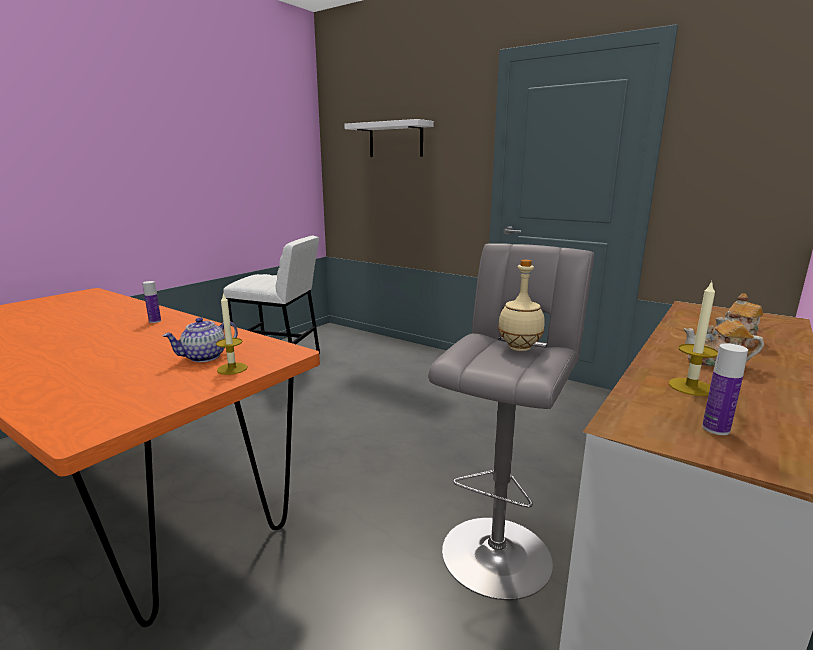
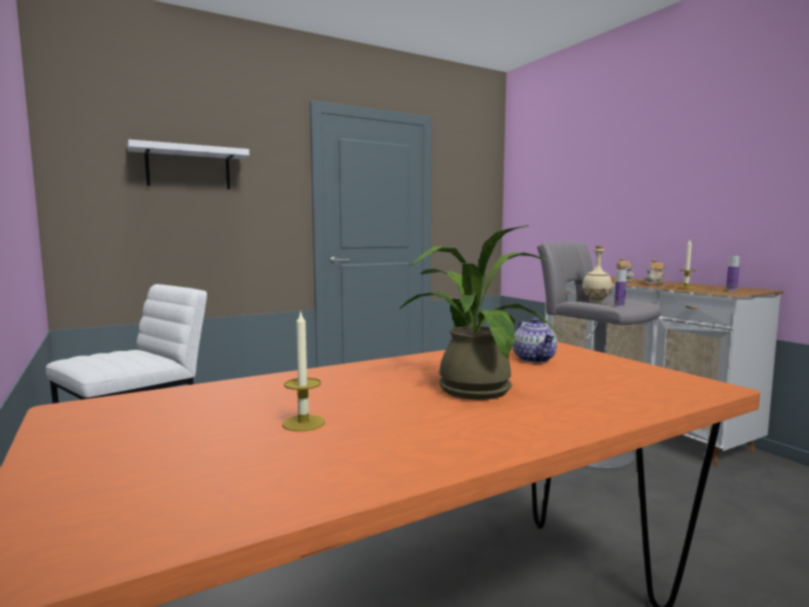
camera: 65 degrees left, 10 degrees down
bottle [143,281,161,323] -> bottle moved to [614,270,627,307]
candle [216,293,248,375] -> candle moved to [282,310,325,432]
none -> potted plant [399,225,564,400]

